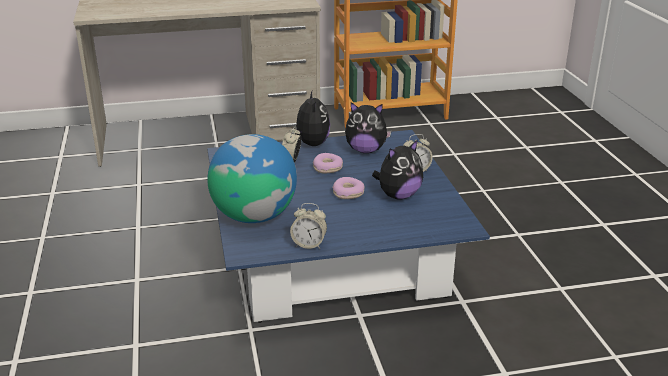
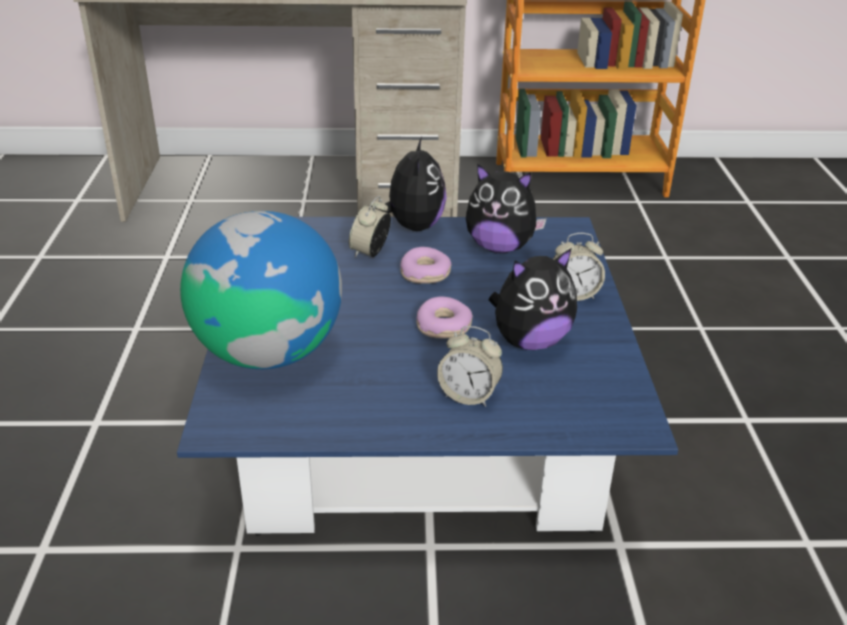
camera: 10 degrees right, 5 degrees up
alarm clock [290,203,327,249] -> alarm clock moved to [437,326,503,407]

